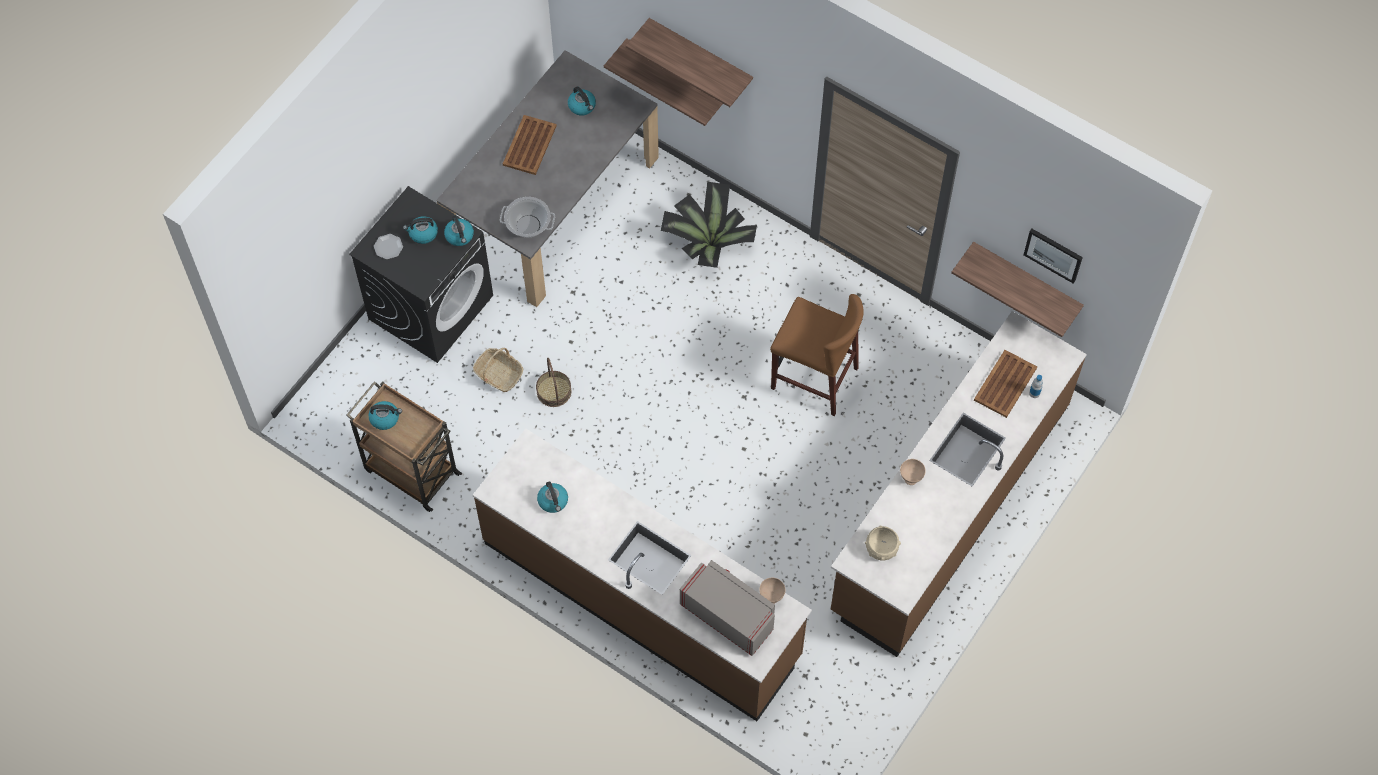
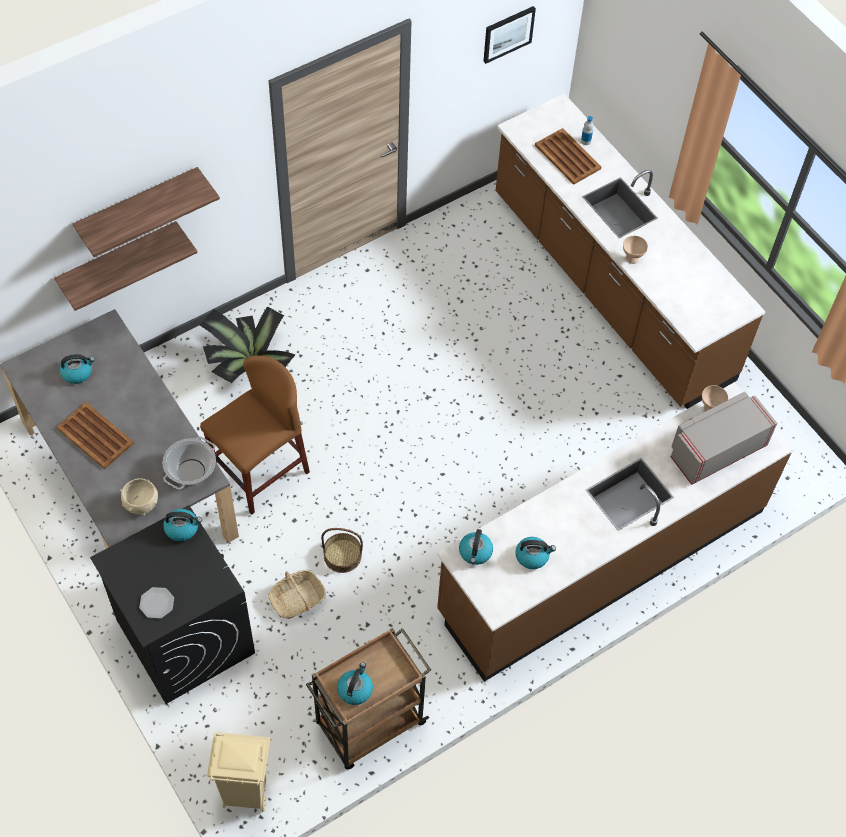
camera: 70 degrees left, 5 degrees down
kettle [403,216,438,244] -> kettle moved to [459,529,493,565]
brown stool [770,294,864,416] -> brown stool moved to [200,355,310,515]
beige bowl [865,525,901,561] -> beige bowl moved to [120,478,158,516]
shelf [951,242,1084,337] -> none
none -> beige trash can [207,732,271,812]

